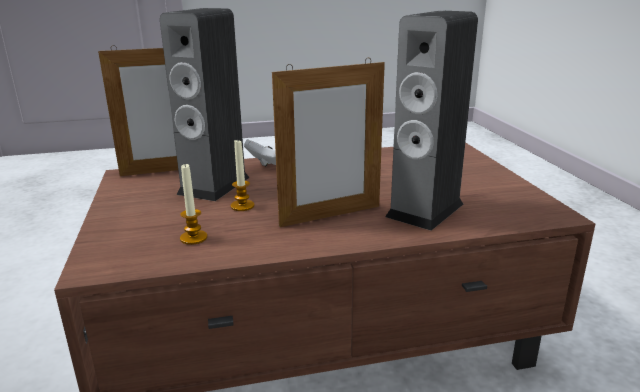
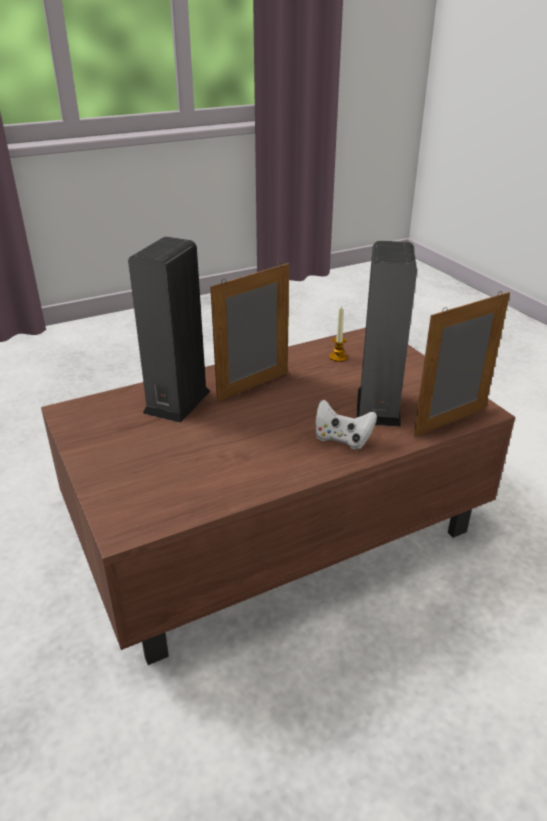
camera: 165 degrees right, 10 degrees up
candle [231,138,254,211] -> none

